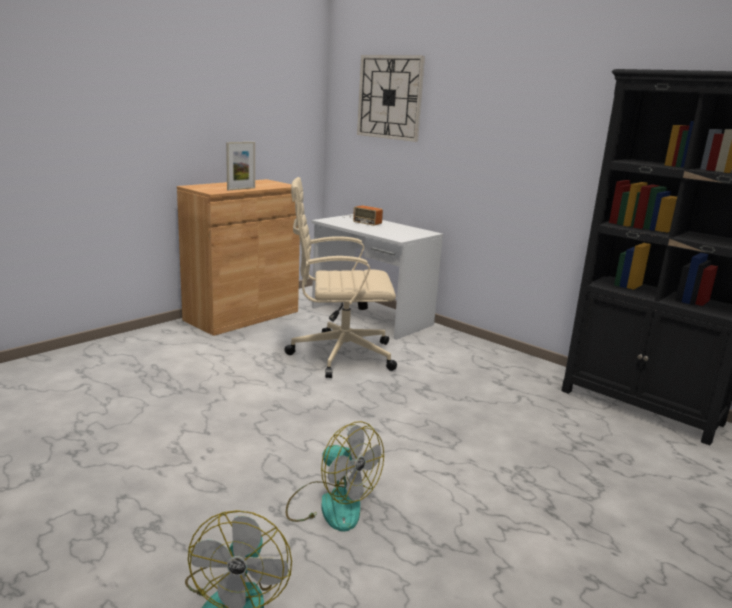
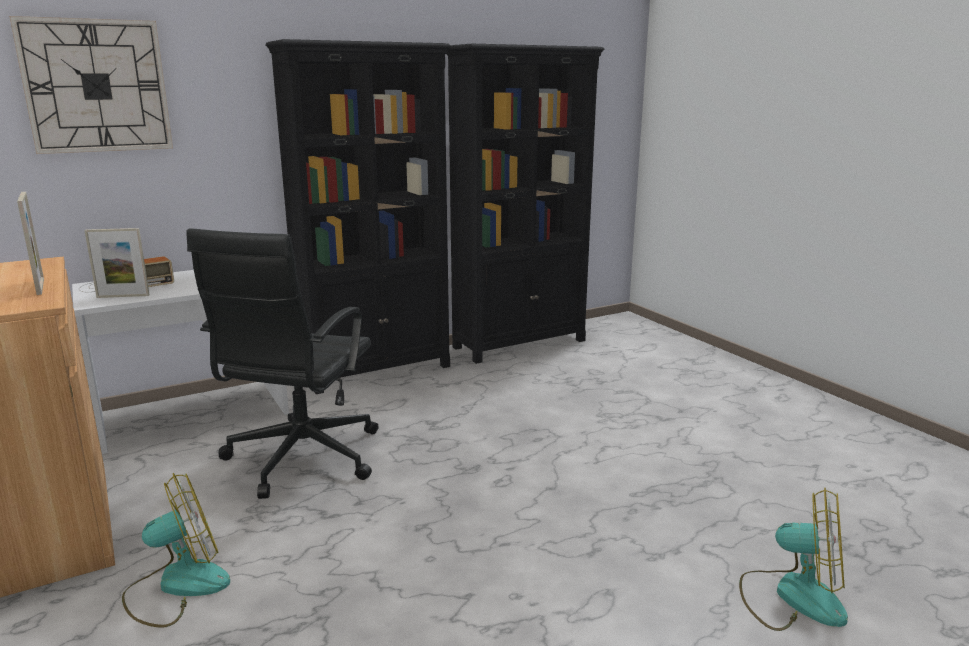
camera: 70 degrees left, 0 degrees up
beige office chair [284,177,397,378] -> black office chair [186,228,379,499]
fan [286,421,384,532] -> fan moved to [122,473,230,628]
none -> picture frame [84,228,150,298]
none -> black bookcase [265,39,451,394]

